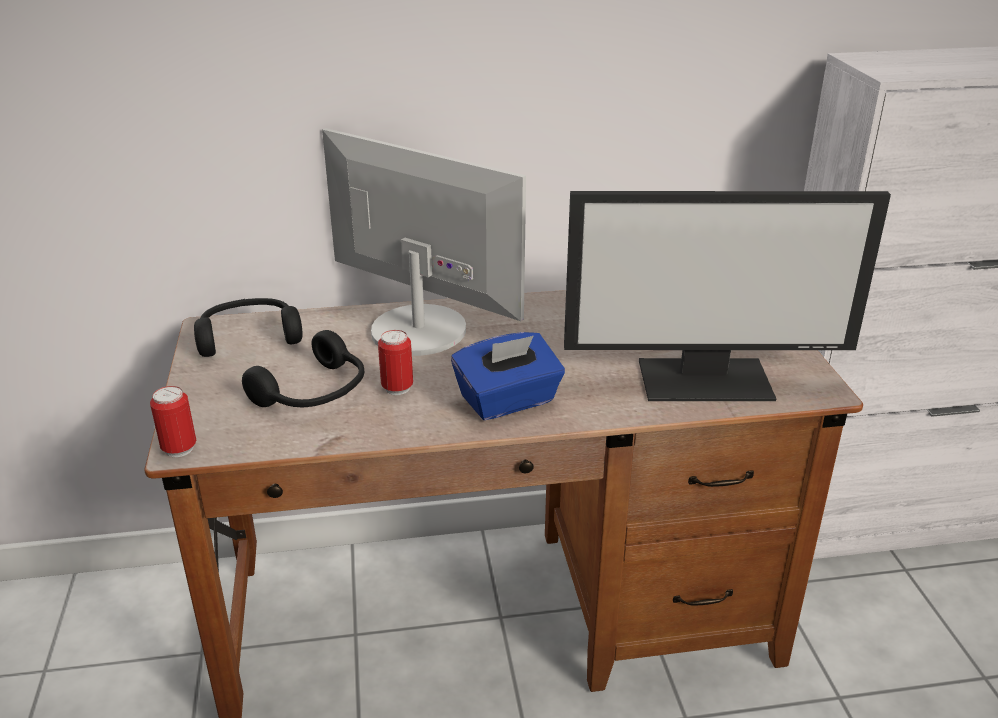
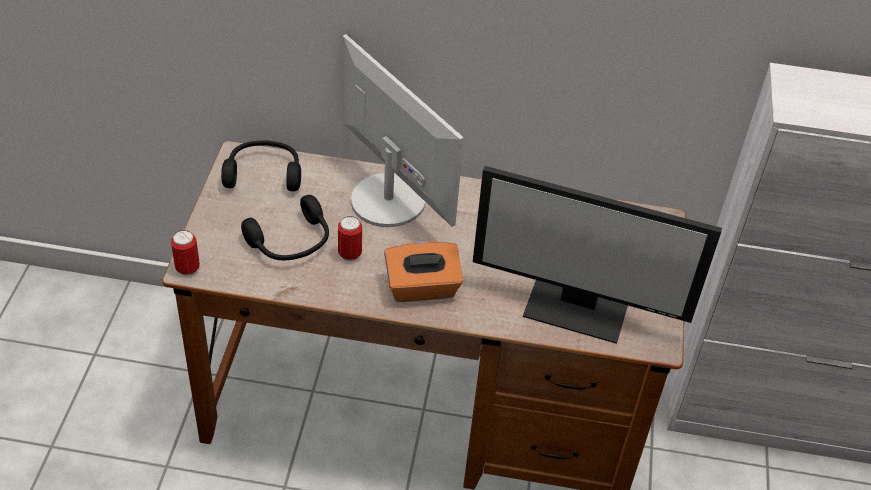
camera: 15 degrees right, 15 degrees up
blue tissue box [451,332,565,420] -> orange tissue box [384,241,463,302]

